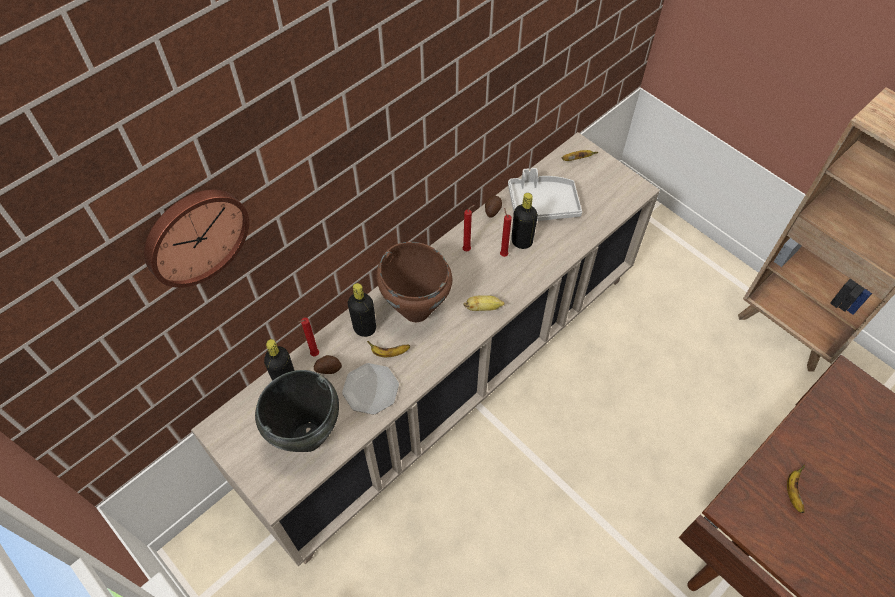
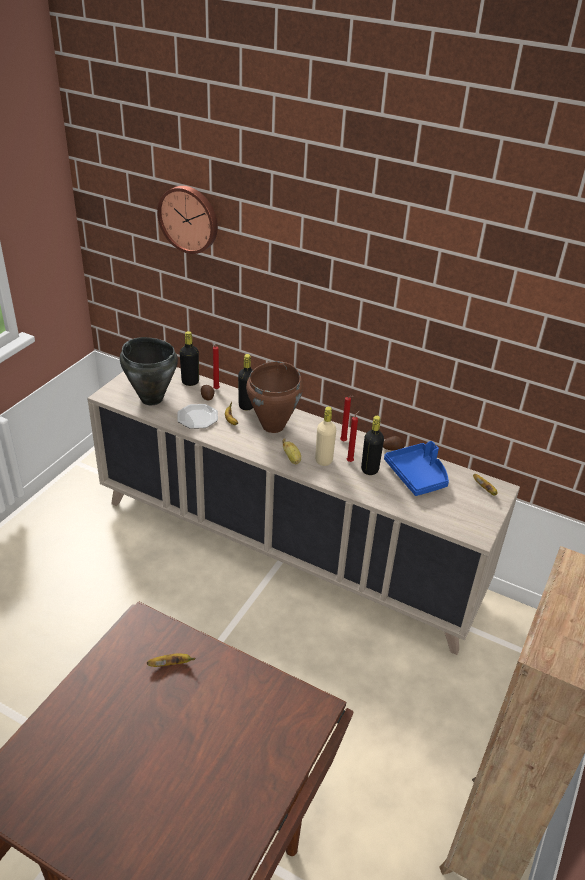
camera: 70 degrees right, 20 degrees down
grey tray [508,168,582,221] -> blue tray [384,441,449,496]
none -> beige bottle [315,407,336,466]

